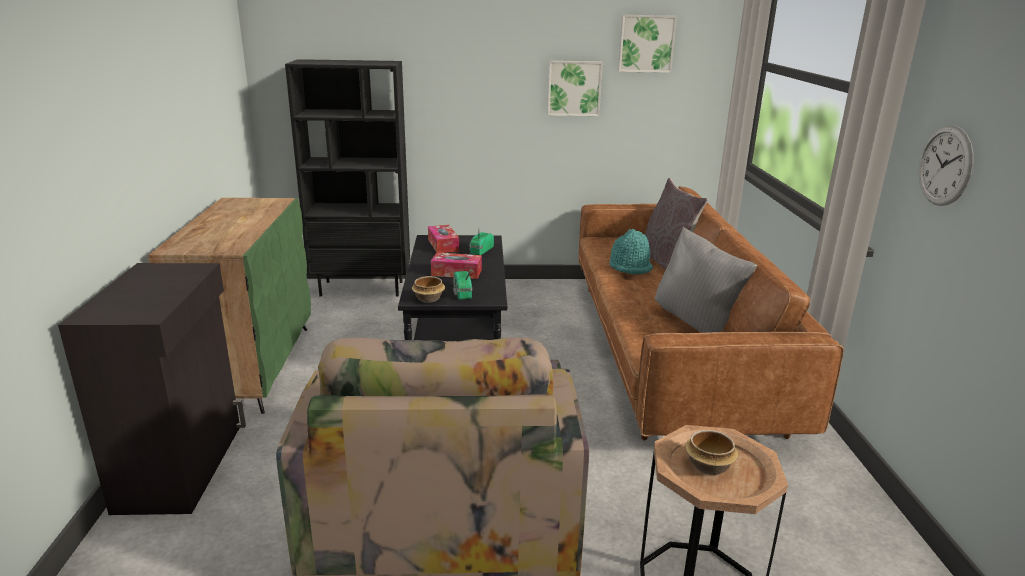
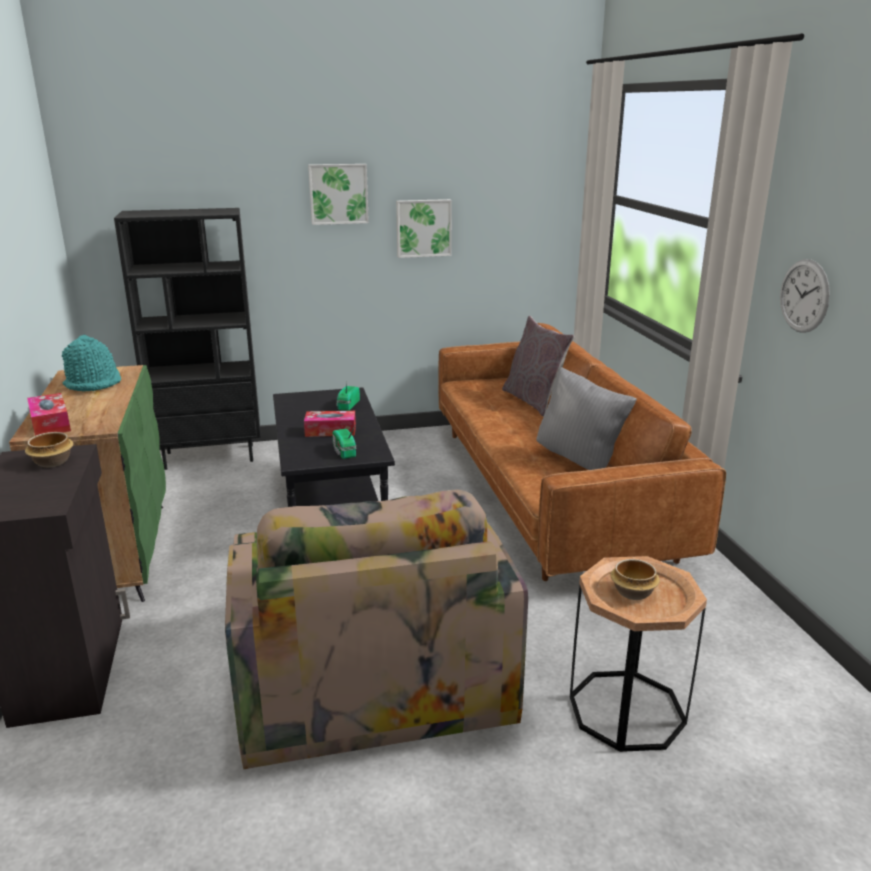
camera: 10 degrees left, 0 degrees up
bowl [412,276,445,303] -> bowl moved to [25,432,73,467]
tissue box [428,225,459,253] -> tissue box moved to [27,393,71,436]
turquoise hat [609,229,653,275] -> turquoise hat moved to [62,335,121,392]
picture [618,15,677,73] -> picture moved to [308,164,369,225]

